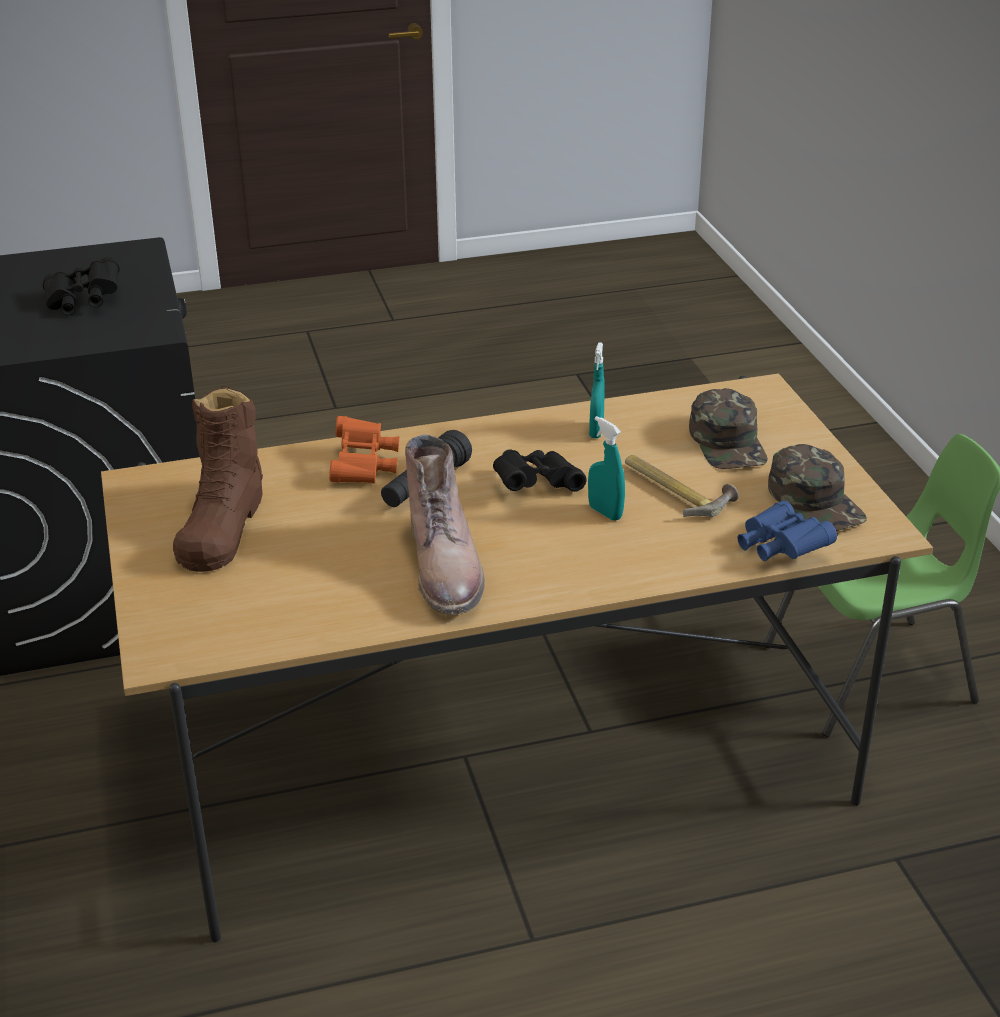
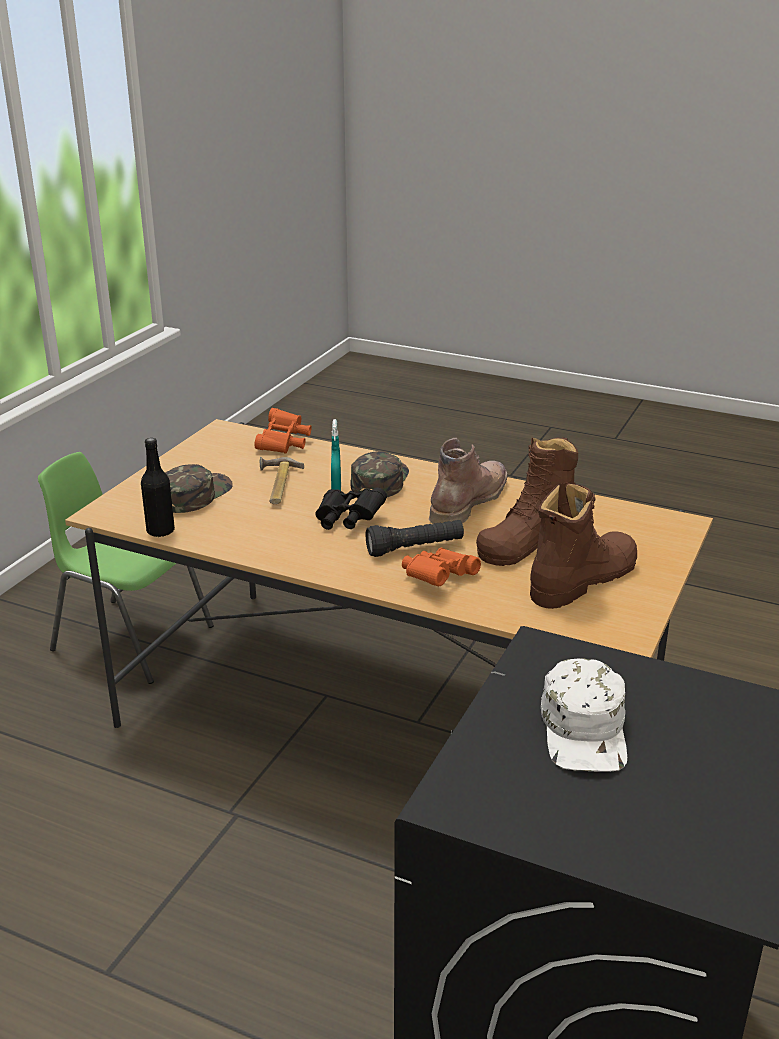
camera: 140 degrees left, 5 degrees down
black binoculars [43,257,119,316] -> white cap [541,658,627,772]
turquoise spray bottle [589,342,605,438] -> none
blue binoculars [738,500,837,561] -> orange binoculars [254,408,312,454]
green cap [768,444,867,531] -> green cap moved to [350,451,409,497]
none -> black bottle [141,438,175,537]
none -> brown boot [476,437,578,566]

